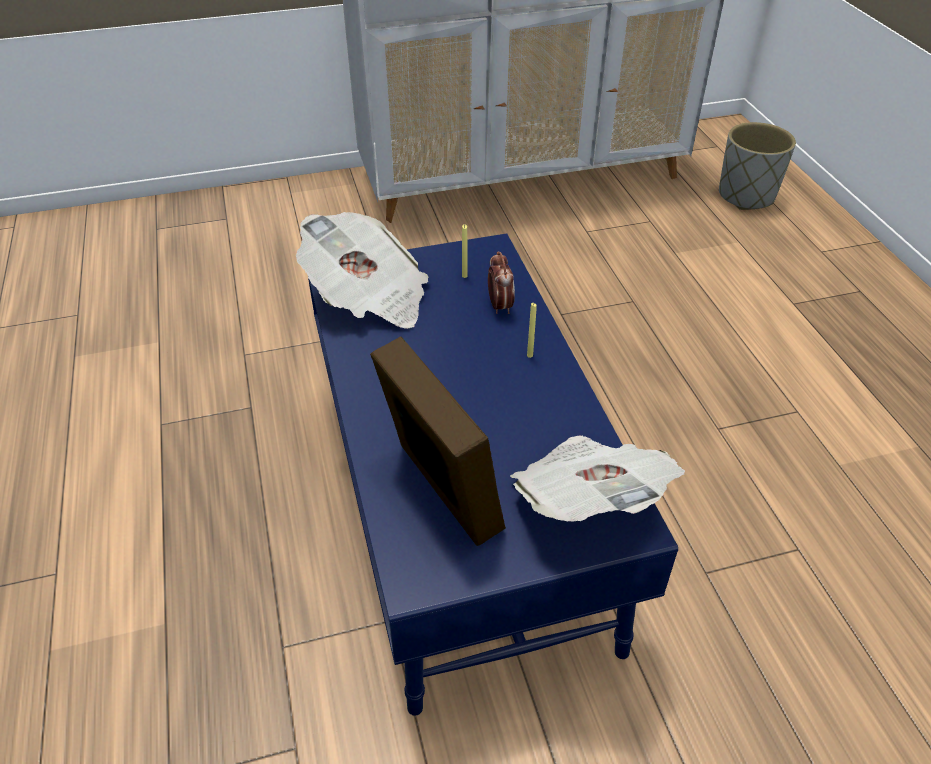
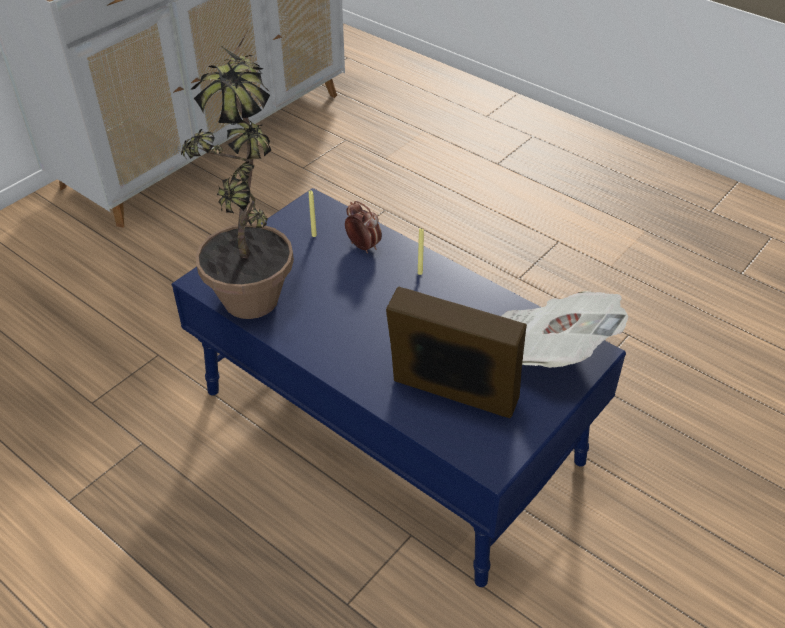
camera: 35 degrees left, 0 degrees up
newspaper [296,212,429,329] -> potted plant [181,27,294,319]
grey planter [719,122,796,210] -> none

